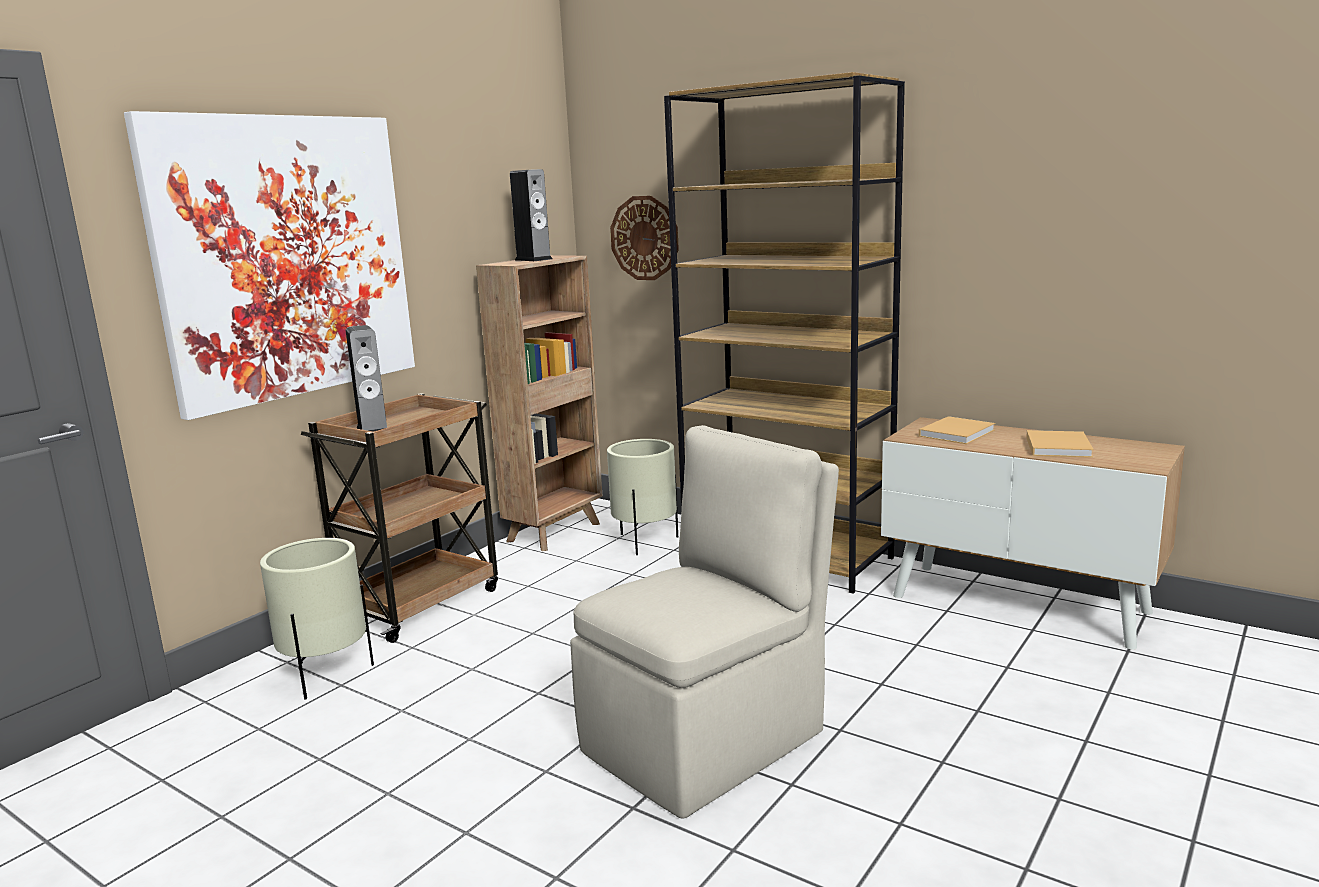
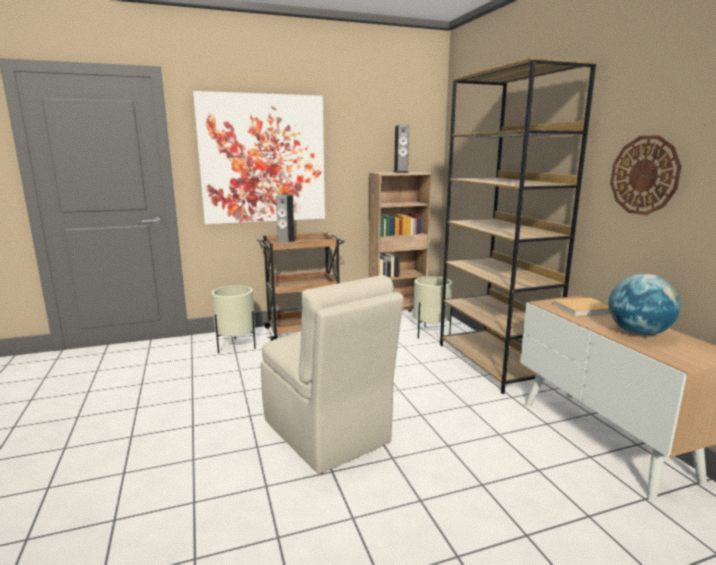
camera: 35 degrees right, 0 degrees up
beige chair [570,425,839,819] -> beige chair turned 60 degrees clockwise [261,275,404,474]
wall clock [610,196,679,280] -> wall clock moved to [610,135,682,215]
beige book [1026,430,1094,458] -> globe [608,274,681,336]

